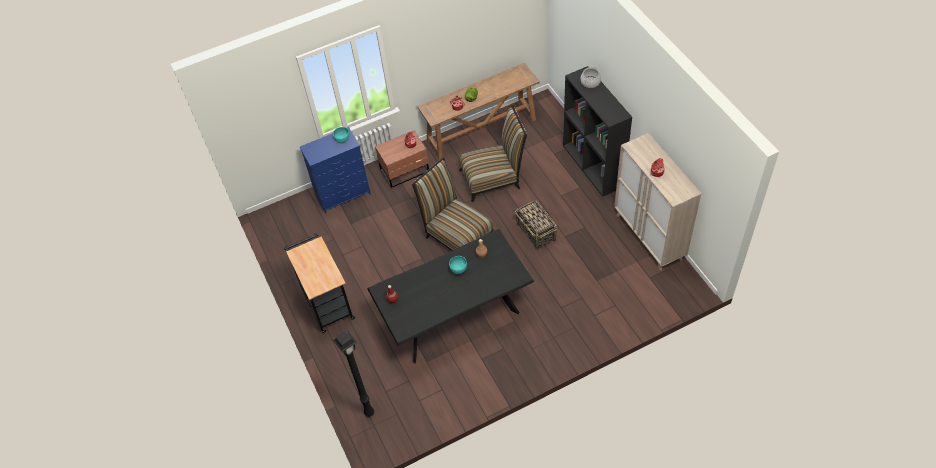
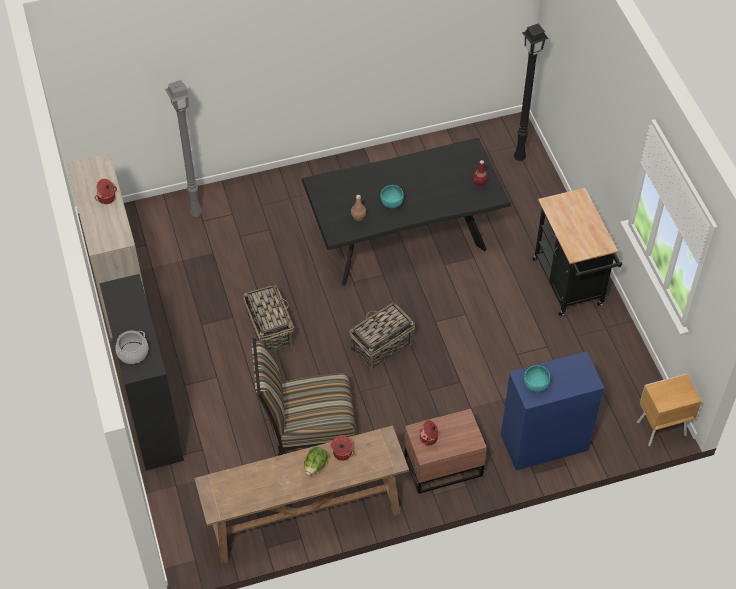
camera: 175 degrees left, 0 degrees up
chair [412,157,494,251] -> basket [350,300,415,371]
none -> grey floor lamp [165,80,202,217]
none -> brown nightstand [637,374,702,446]

